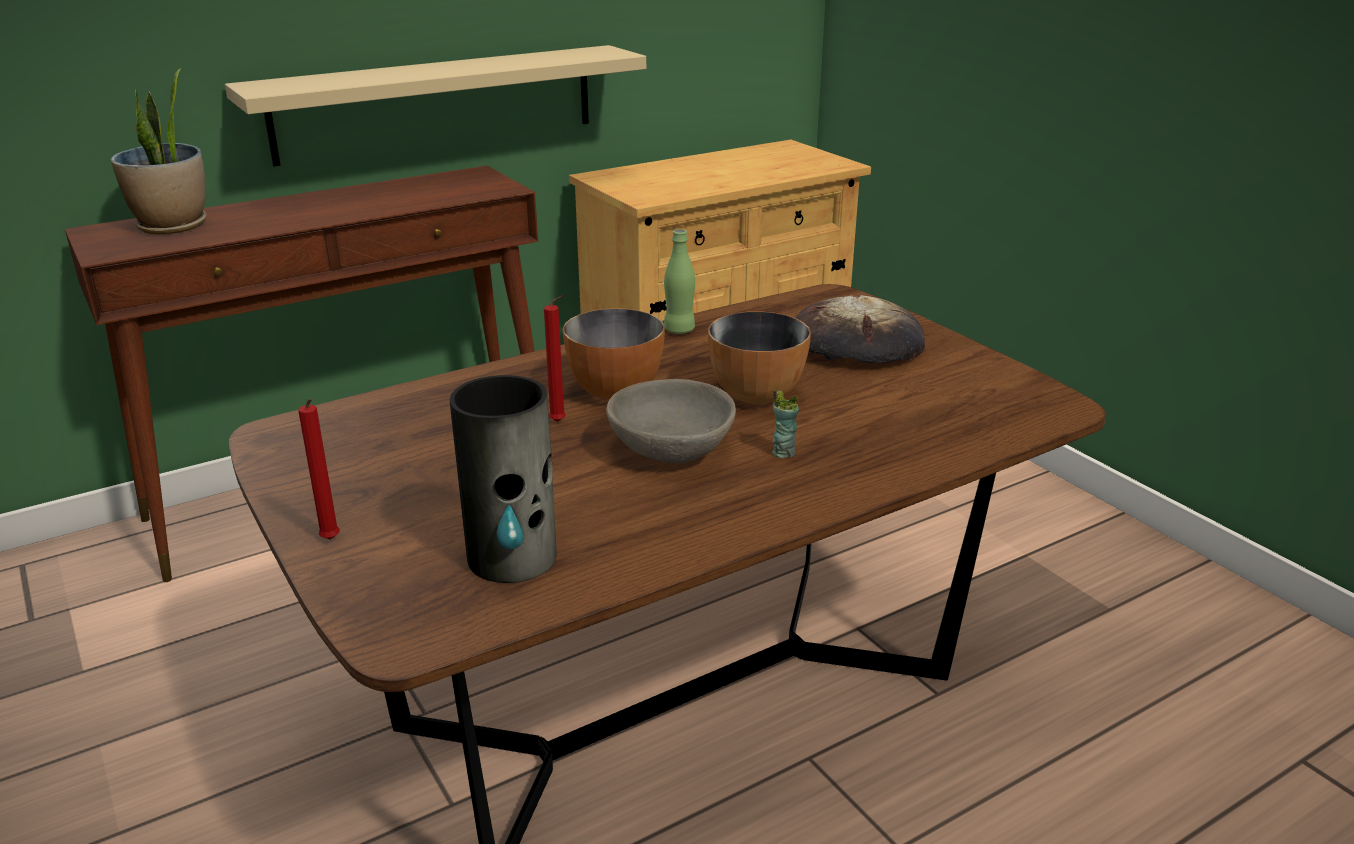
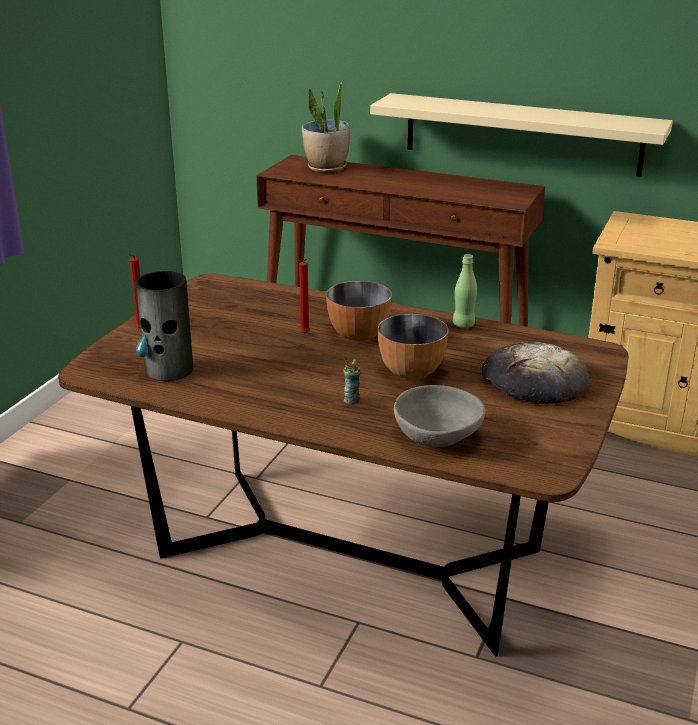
camera: 55 degrees right, 0 degrees up
grey bowl [606,379,736,463] -> grey bowl moved to [394,385,486,447]

